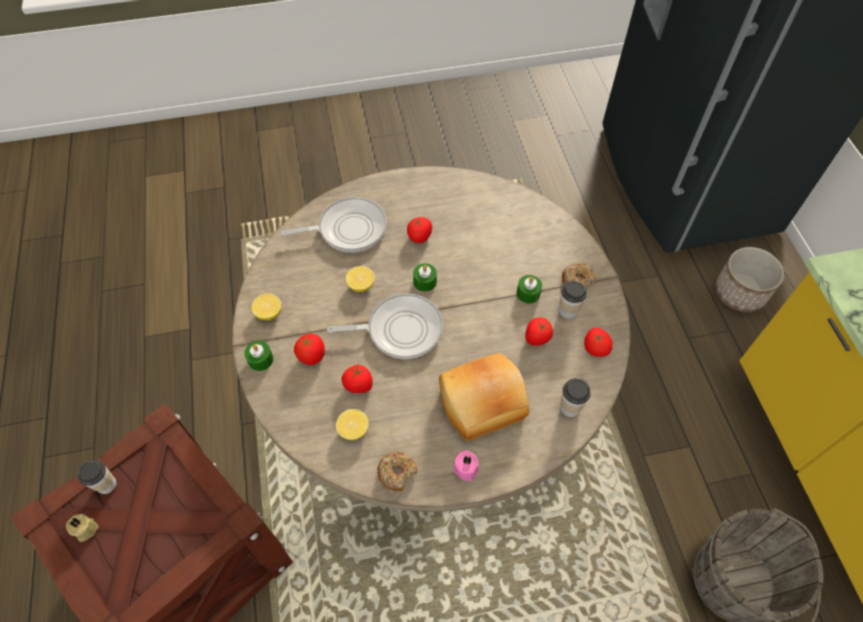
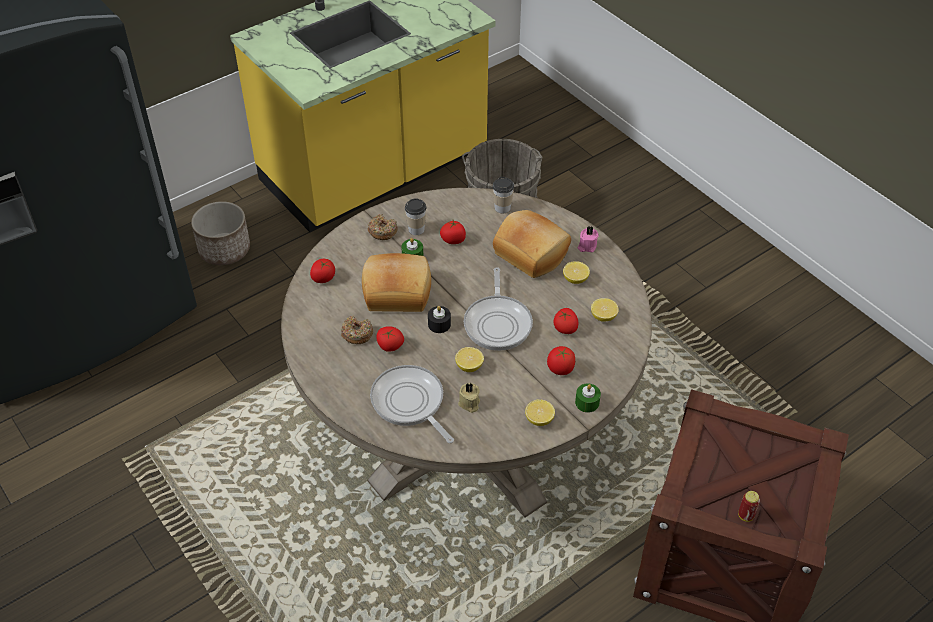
camera: 115 degrees left, 10 degrees down
beige candle [66,514,99,542] -> beige candle moved to [458,383,480,413]
cup [77,460,117,494] -> can [738,491,760,522]
frying pan [327,293,443,359] -> frying pan turned 150 degrees counterclockwise [464,267,533,351]
donut [377,452,417,491] -> donut moved to [341,315,373,344]
green candle [413,263,437,292] -> black candle [428,306,451,333]
tomato [584,328,613,357] -> tomato moved to [310,259,335,283]
none -> bread [362,253,431,312]
none -> lemon [563,261,590,284]

